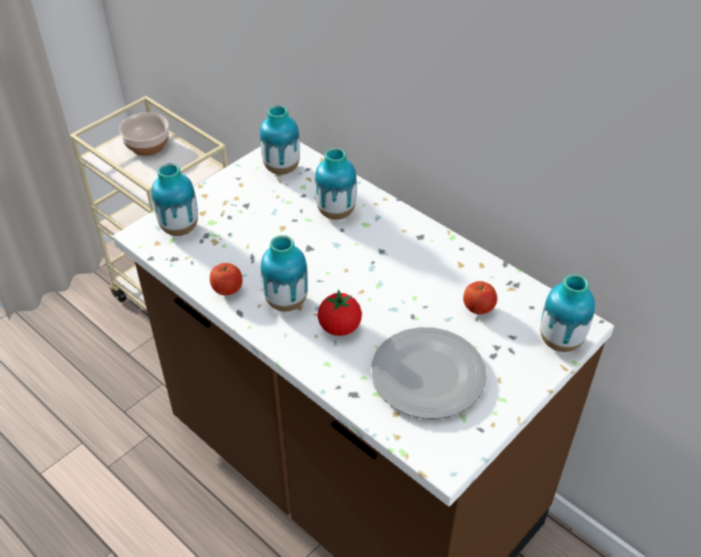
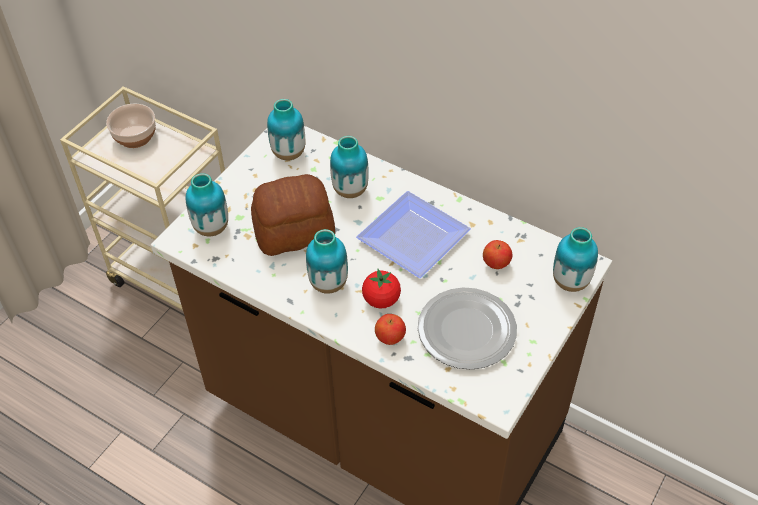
camera: 10 degrees left, 5 degrees up
apple [210,263,243,295] -> apple moved to [375,314,406,345]
none -> bread [251,174,335,256]
none -> plate [356,191,471,278]

